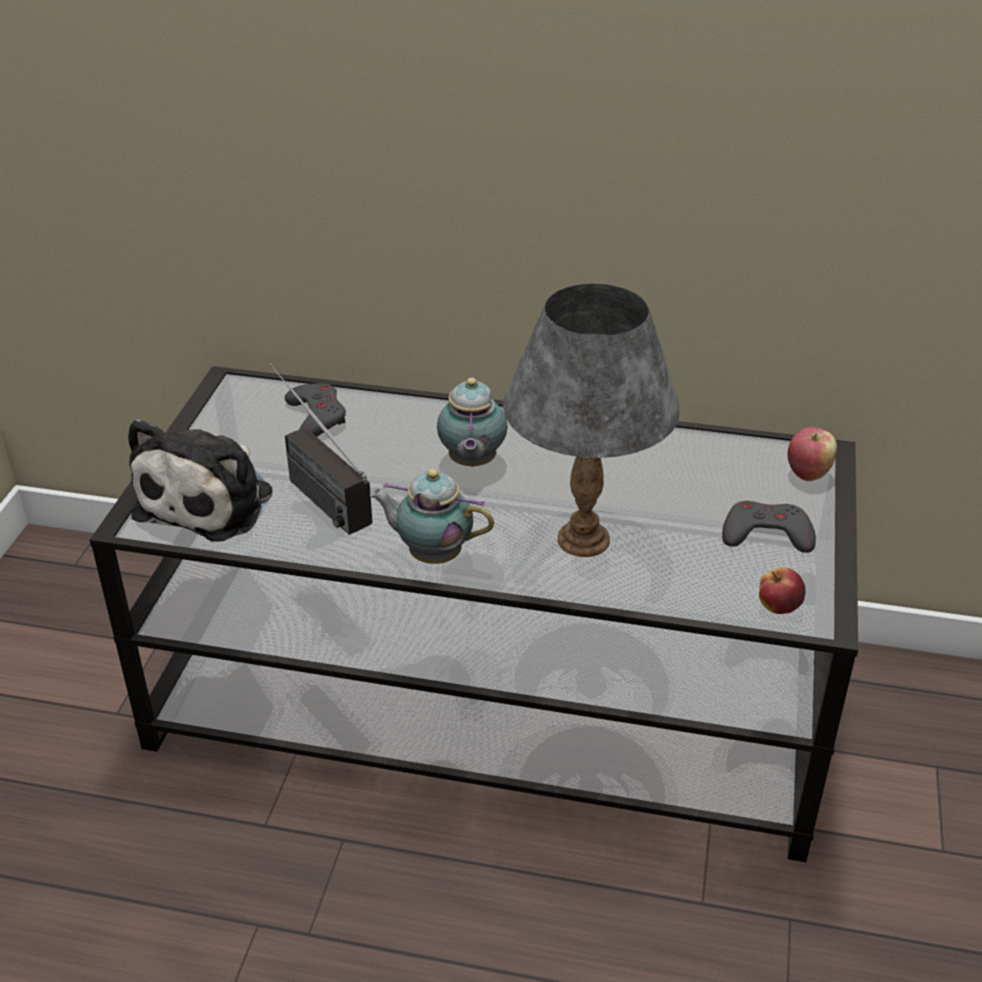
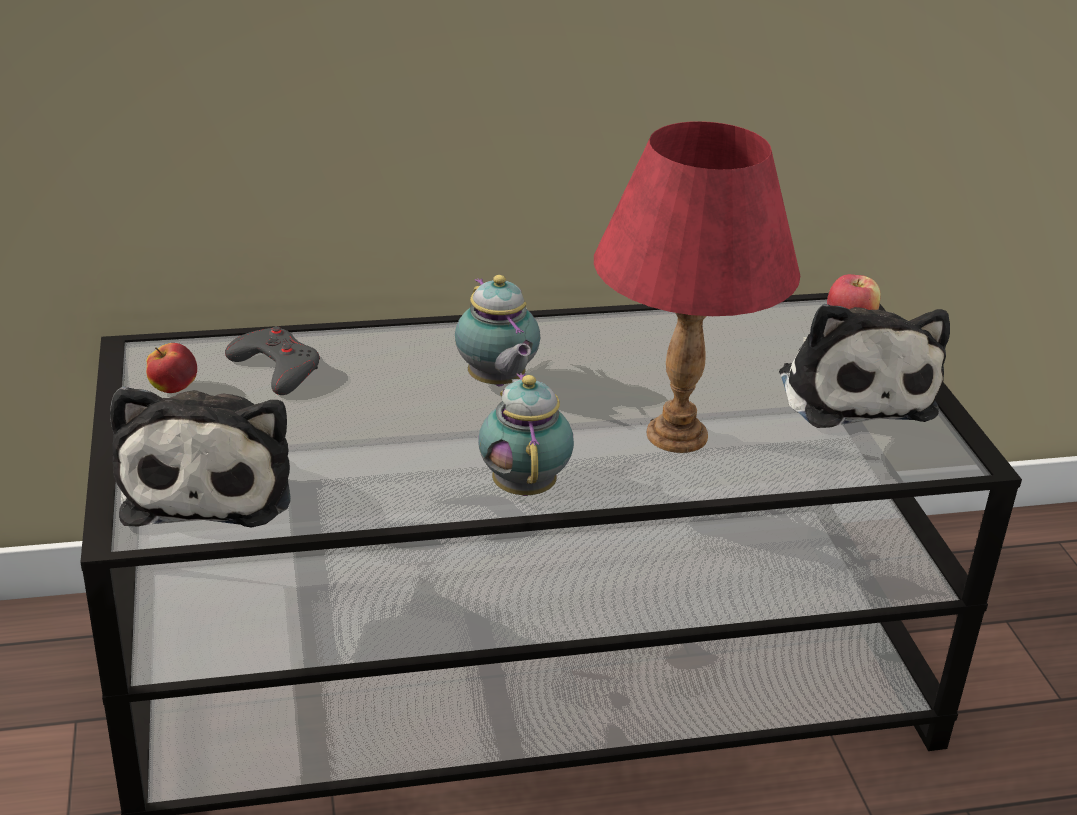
camera: 25 degrees left, 5 degrees down
radio [269,363,373,535] -> none
teapot [370,469,494,564] -> teapot turned 90 degrees clockwise [478,373,574,496]
grey table lamp [503,283,680,557] -> red table lamp [594,121,800,453]
grey game controller [722,501,816,553] -> plush toy [779,304,950,428]
apple [759,568,806,614] -> apple moved to [146,343,197,393]

